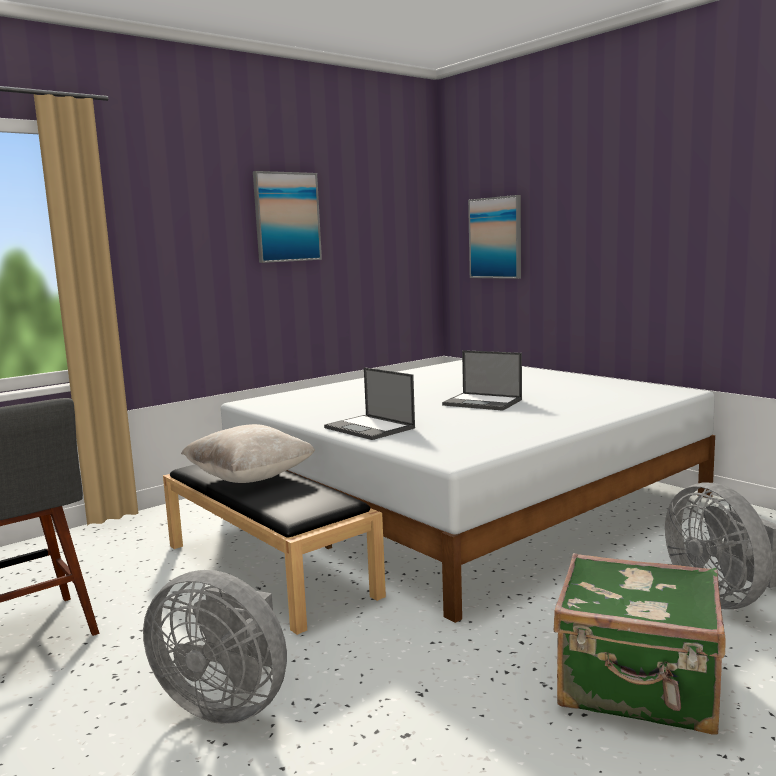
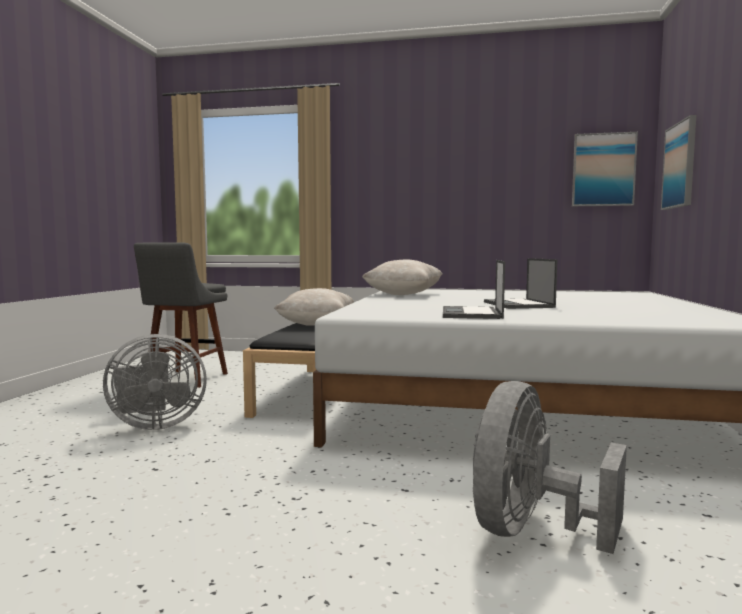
camera: 50 degrees right, 5 degrees down
grey fan [143,570,287,724] -> grey fan turned 90 degrees counterclockwise [103,334,207,430]
picture [253,171,322,263] -> picture moved to [572,132,638,206]
laptop [324,367,415,440] -> laptop moved to [443,260,505,319]
green suitcase [554,553,726,735] -> none
none -> beige pillow [362,259,443,295]

